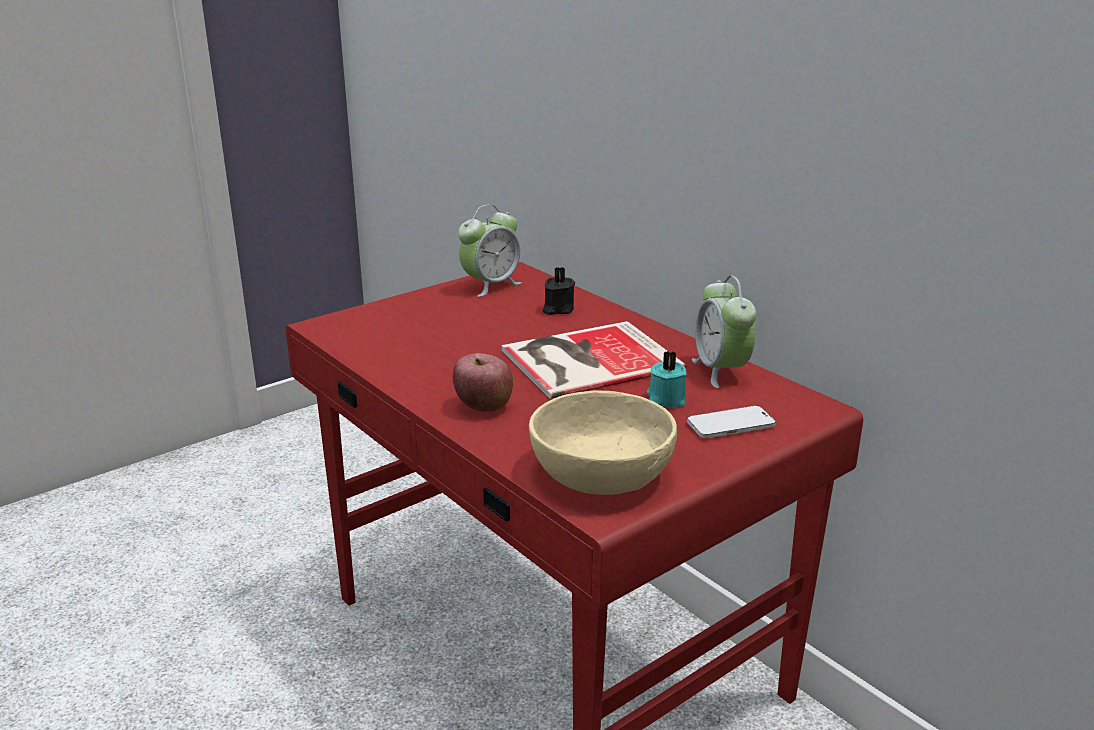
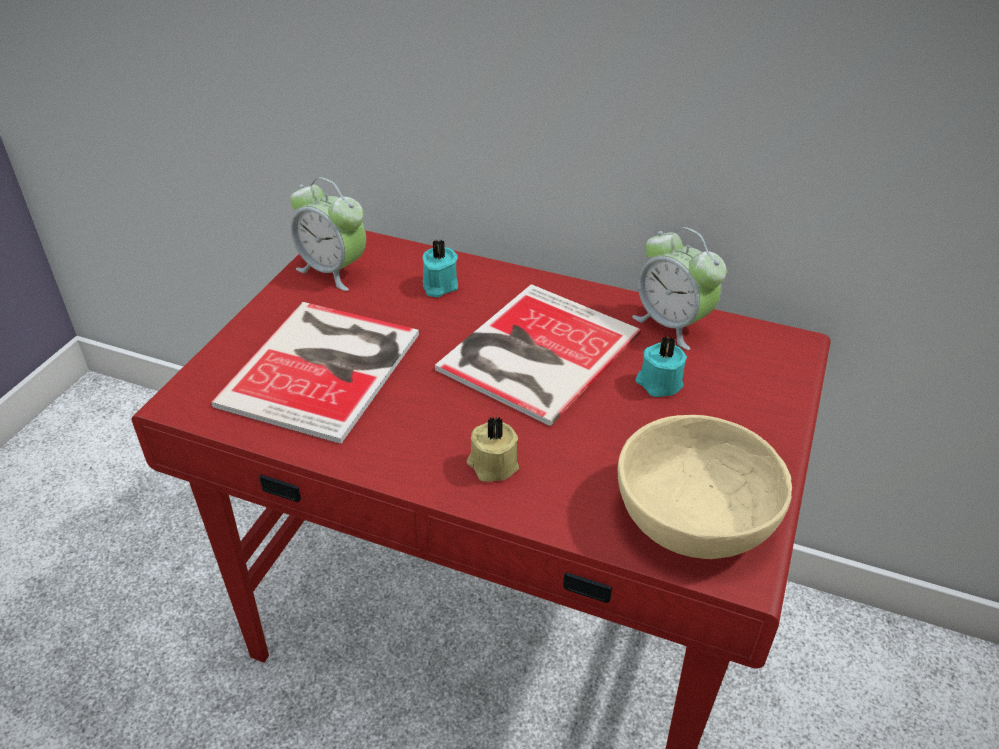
camera: 30 degrees left, 15 degrees up
apple [453,353,513,412] -> beige candle [467,416,519,482]
alarm clock [458,204,522,297] -> alarm clock turned 105 degrees clockwise [290,177,366,291]
black candle [542,267,575,315] -> turquoise candle [423,239,458,297]
phone [687,406,776,438] -> none
none -> book [211,302,419,444]

